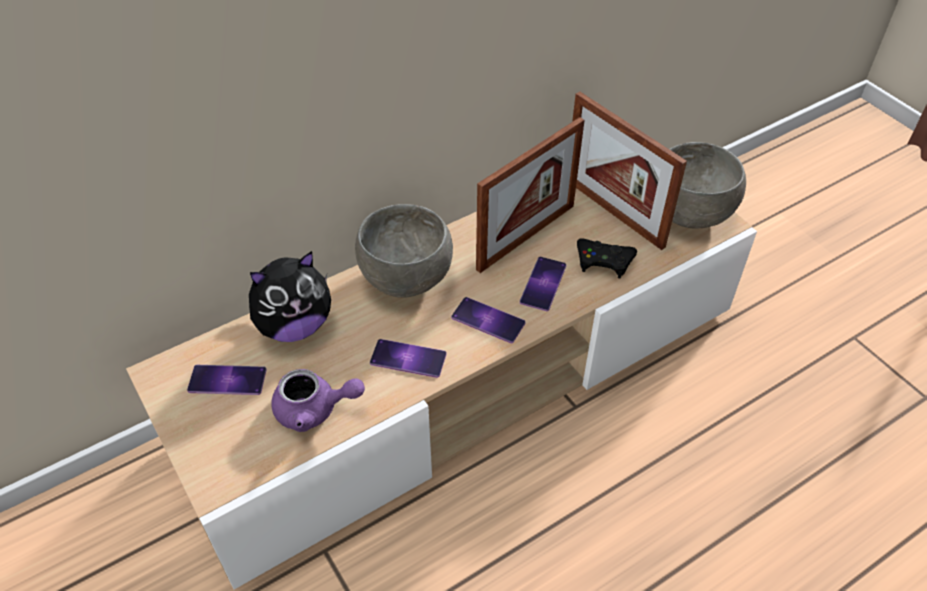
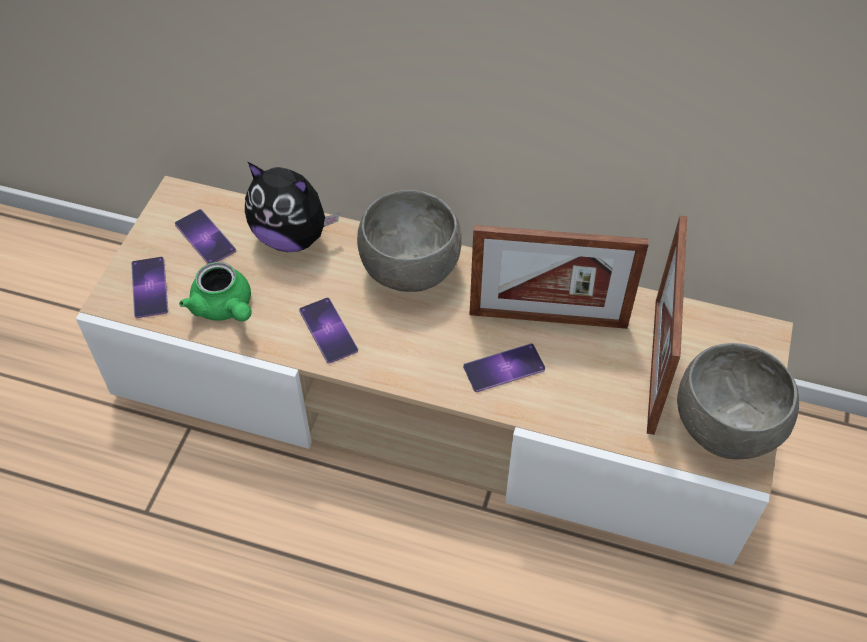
camera: 50 degrees right, 5 degrees up
purple teapot [271,369,365,432] -> green teapot [179,262,252,321]
phone [451,297,526,343] -> phone moved to [131,257,168,318]
black game controller [577,238,637,278] -> none

